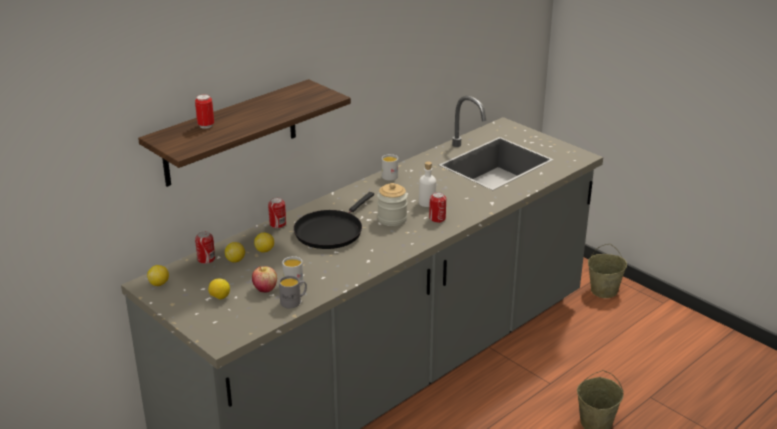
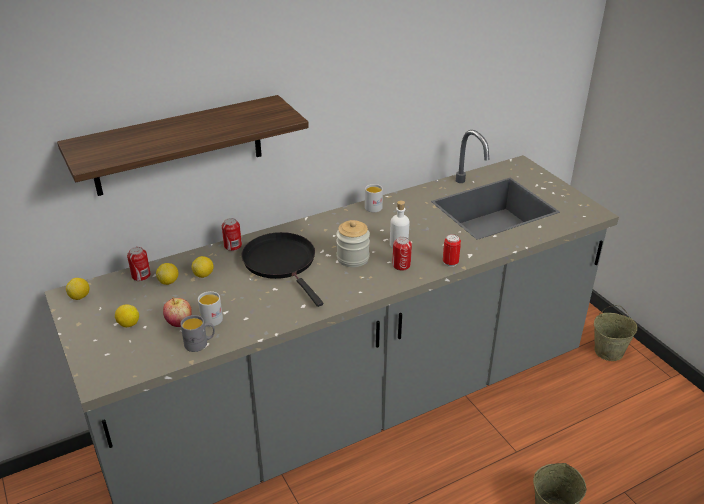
camera: 15 degrees right, 5 degrees up
can [195,94,214,129] -> can moved to [443,234,461,267]
black frying pan [294,192,374,249] -> black frying pan turned 105 degrees clockwise [241,232,323,307]

